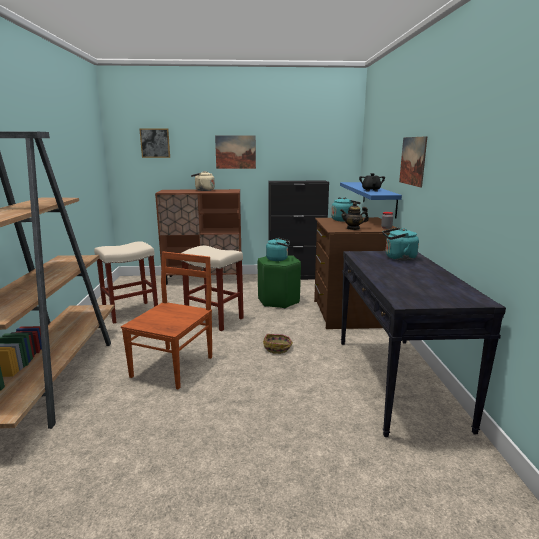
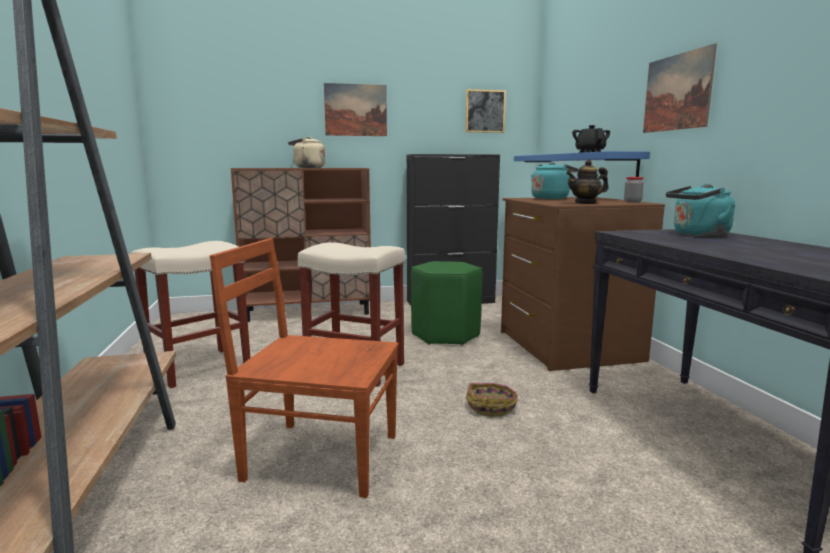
camera: 10 degrees left, 5 degrees down
brown chair [121,252,212,390] -> brown chair turned 90 degrees counterclockwise [210,238,399,498]
picture [139,128,170,158] -> picture moved to [465,89,506,133]
turquoise kettle [266,237,290,261] -> none

